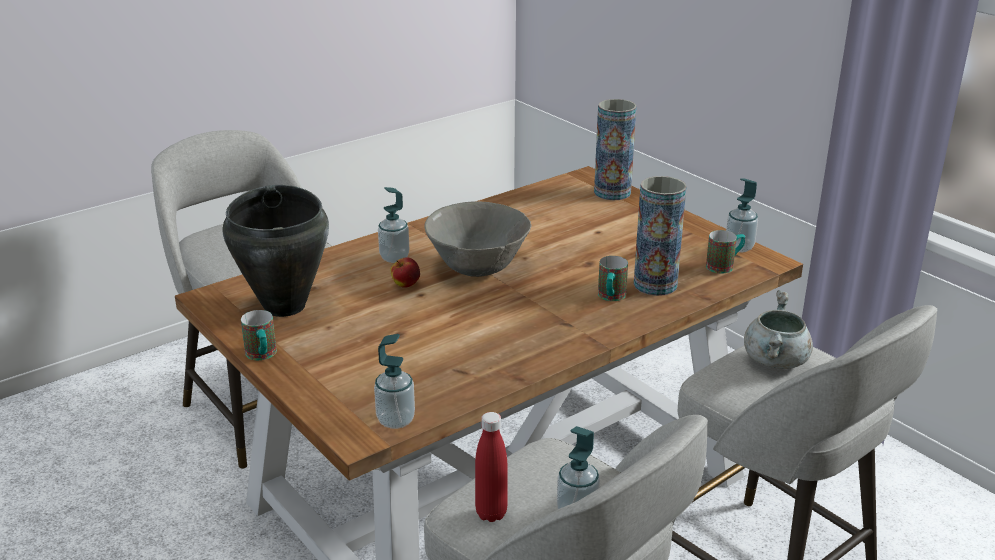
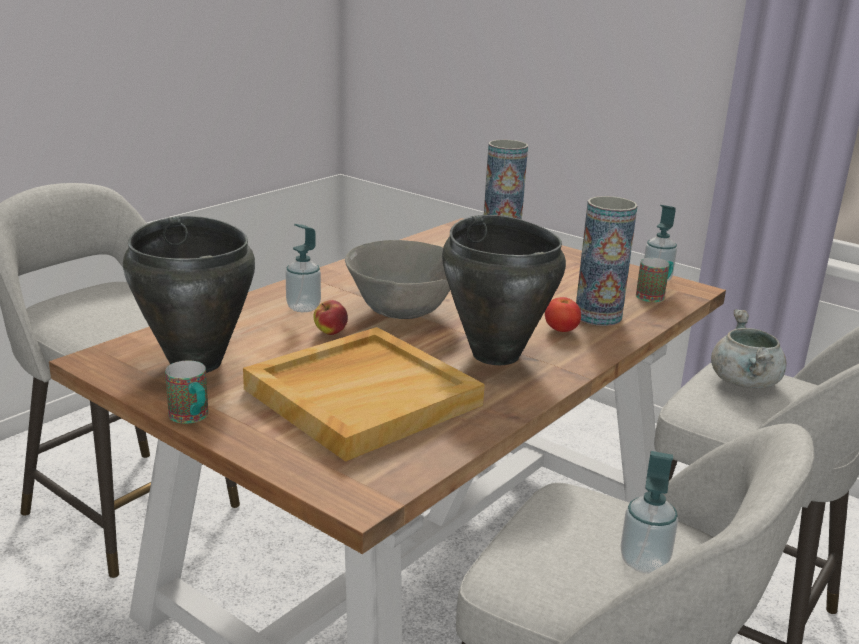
camera: 15 degrees left, 5 degrees down
soap dispenser [374,334,415,429] -> none
red bottle [475,412,507,522] -> none
mug [598,256,628,301] -> tomato [545,297,581,332]
none -> beige tray [243,327,485,462]
none -> black cooking pot [442,215,566,365]

